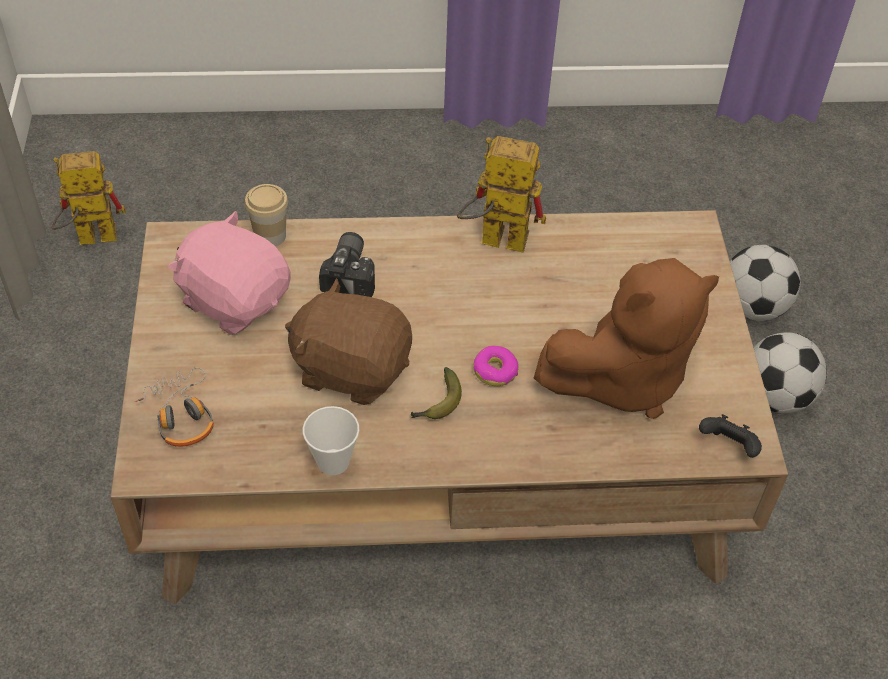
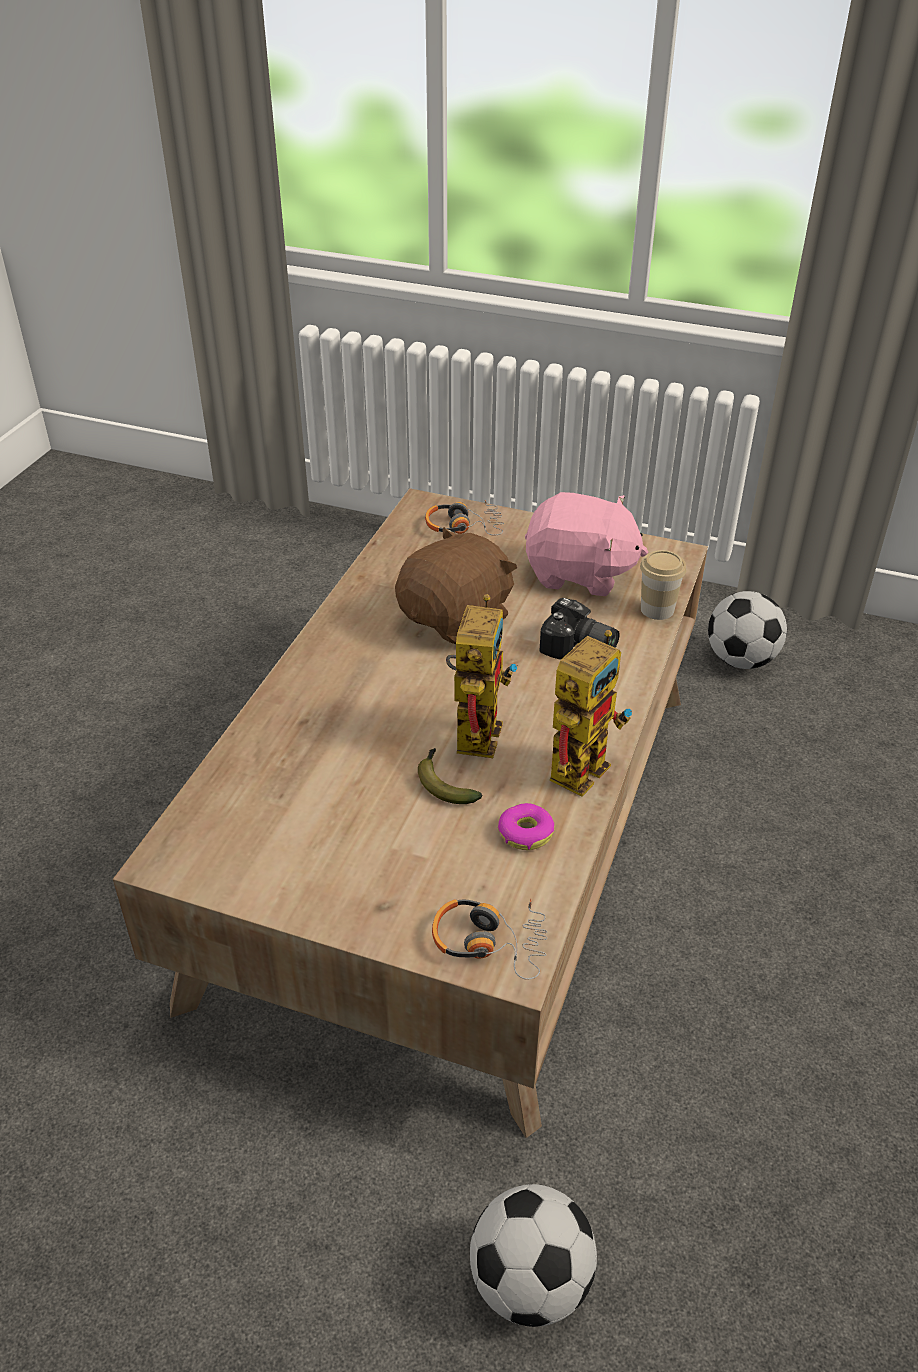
camera: 115 degrees right, 10 degrees down
toy robot [51,151,126,245] -> toy robot moved to [446,594,517,758]
pink plush toy [168,211,291,335] -> pink plush toy turned 45 degrees clockwise [525,492,648,596]
cup [303,406,359,475] -> none
banana [411,367,462,419] -> banana moved to [418,748,482,804]
donut [473,346,519,386] -> donut moved to [498,803,554,850]
brown plush toy [534,258,719,419] -> none
black game controller [699,414,762,458] -> none
football [754,332,827,413] -> football moved to [708,591,787,669]
none -> headphones [432,899,547,980]

